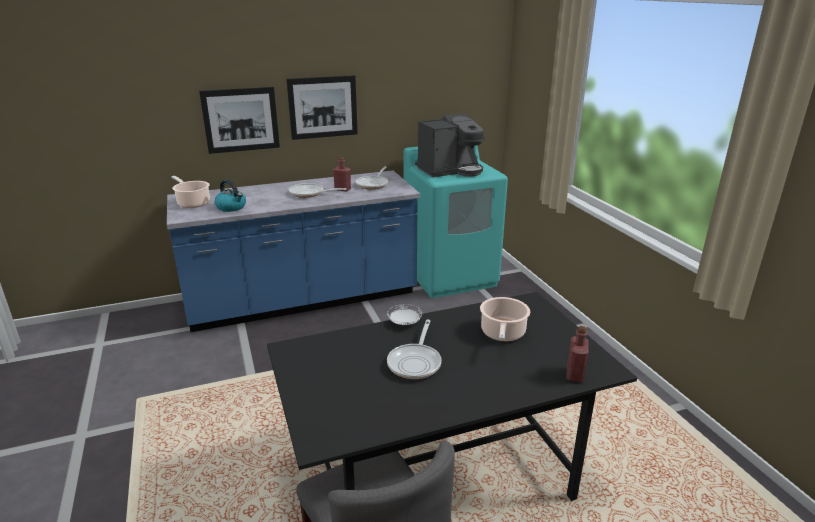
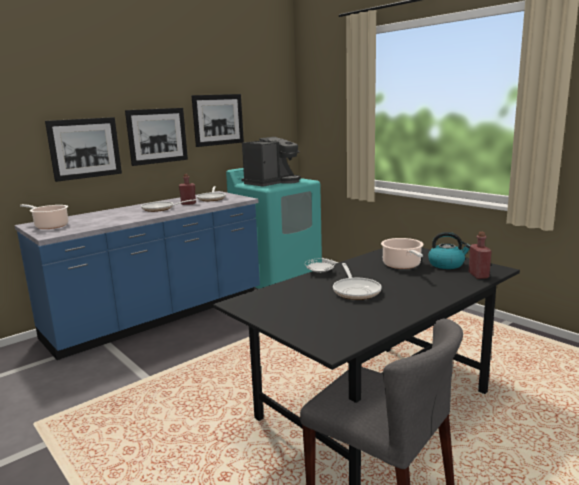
camera: 20 degrees left, 10 degrees down
kettle [215,179,246,212] -> kettle moved to [428,232,470,269]
none -> picture [191,94,244,147]

